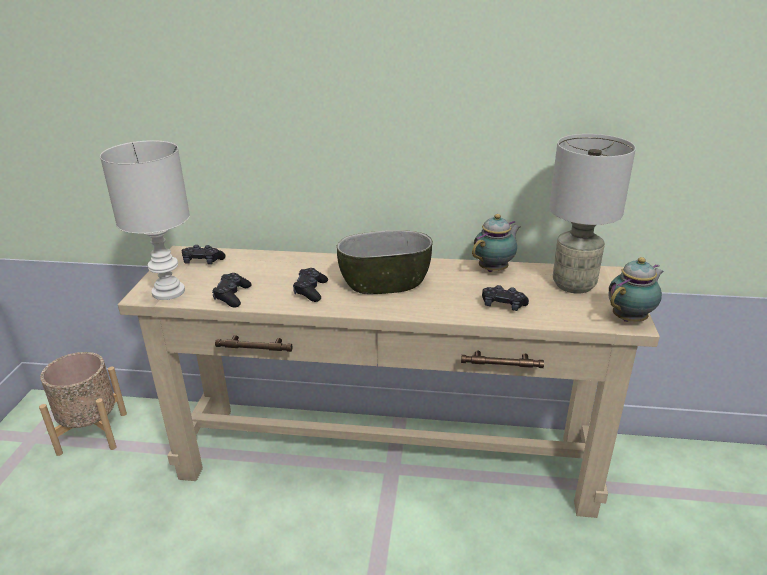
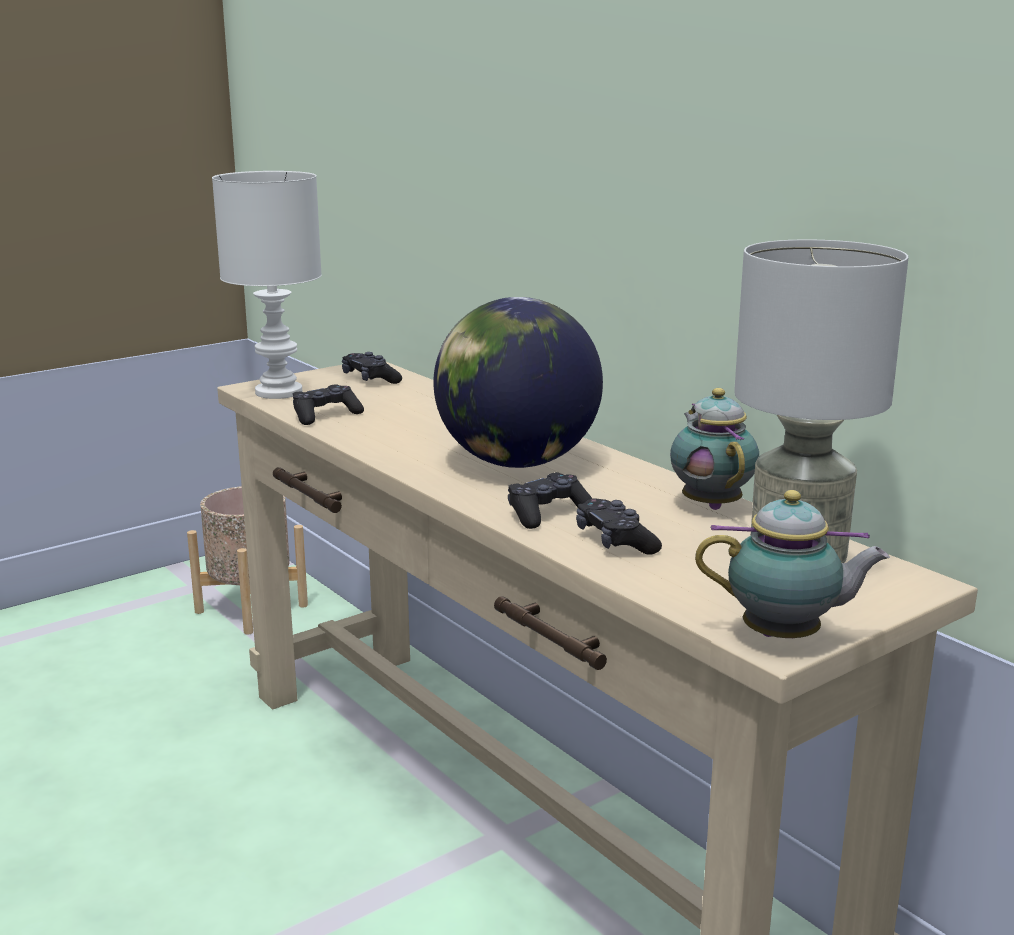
camera: 45 degrees right, 10 degrees down
black game controller [293,268,328,302] -> black game controller moved to [508,472,592,529]
bowl [337,230,433,294] -> globe [433,297,603,468]
teapot [472,214,520,272] -> teapot turned 105 degrees counterclockwise [670,388,759,510]

